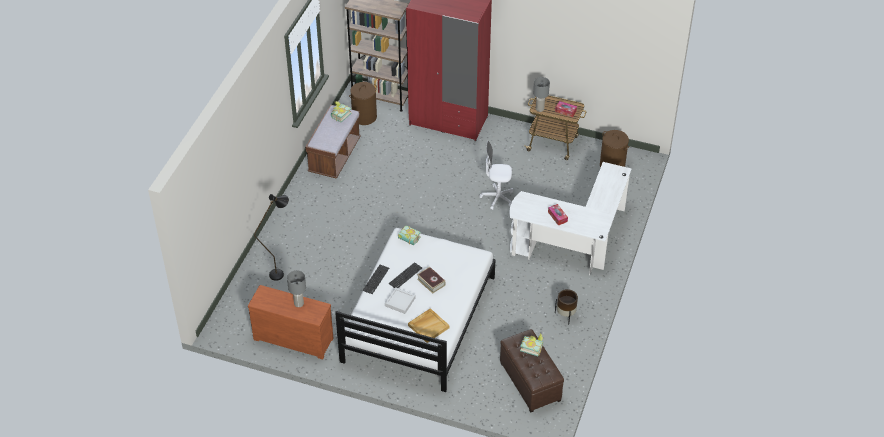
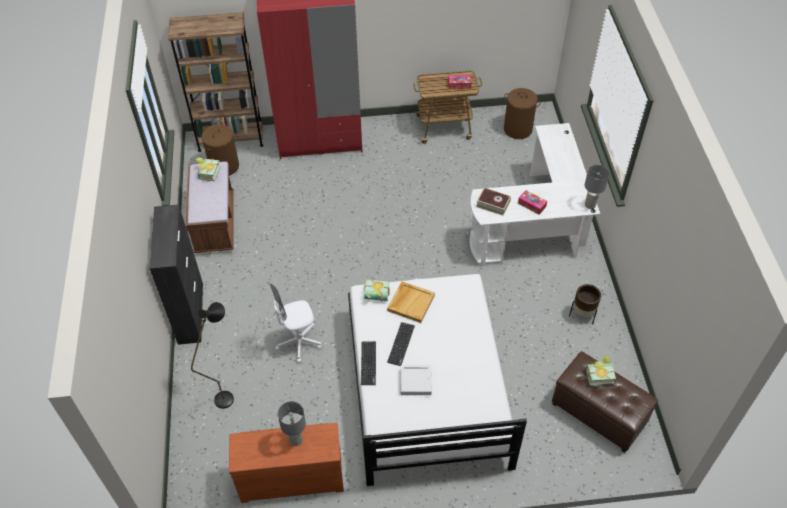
camera: 25 degrees left, 5 degrees up
beige tray [408,308,450,343] -> beige tray moved to [387,281,435,323]
book [417,267,446,294] -> book moved to [476,188,511,216]
white office chair [479,141,513,210] -> white office chair moved to [269,284,322,363]
grey table lamp [533,77,550,112] -> grey table lamp moved to [585,165,609,209]
none -> black cabinet [149,204,203,345]

